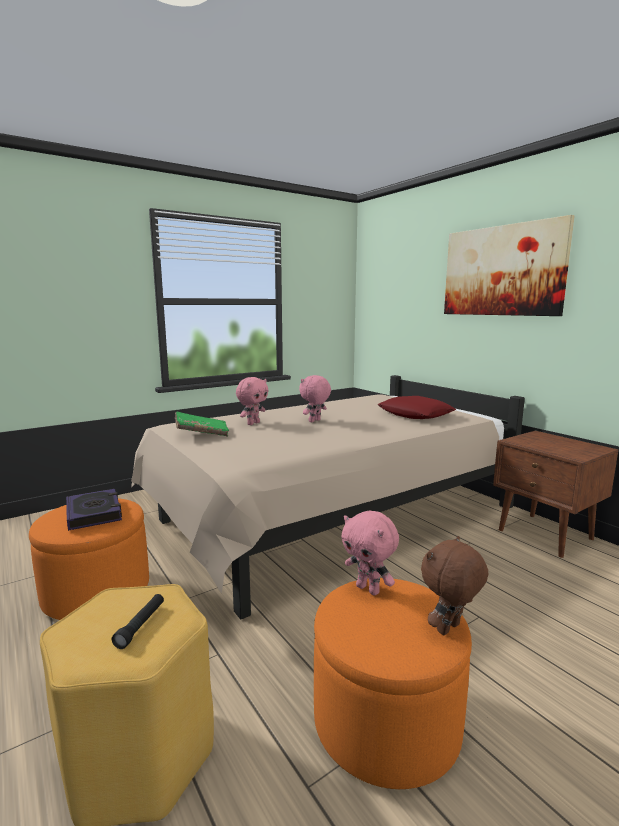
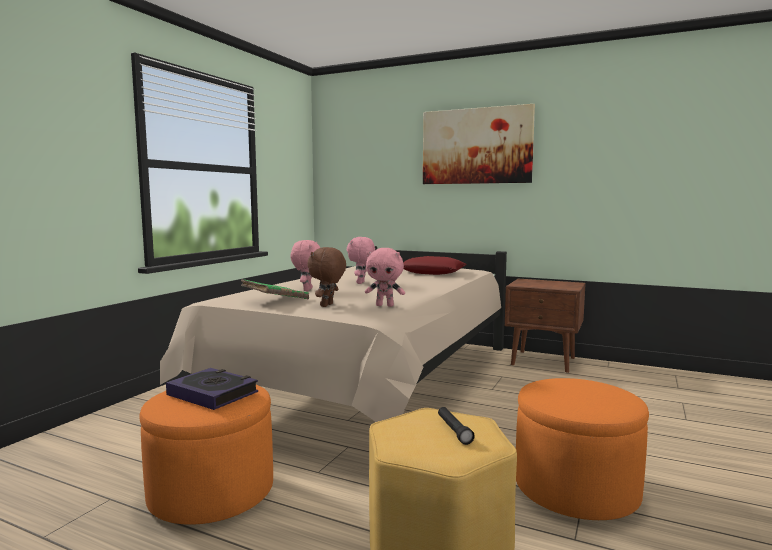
camera: 30 degrees left, 5 degrees down
pink plush toy [342,510,399,595] -> pink plush toy moved to [365,248,405,307]
brown plush toy [421,536,488,635] -> brown plush toy moved to [307,247,346,307]

